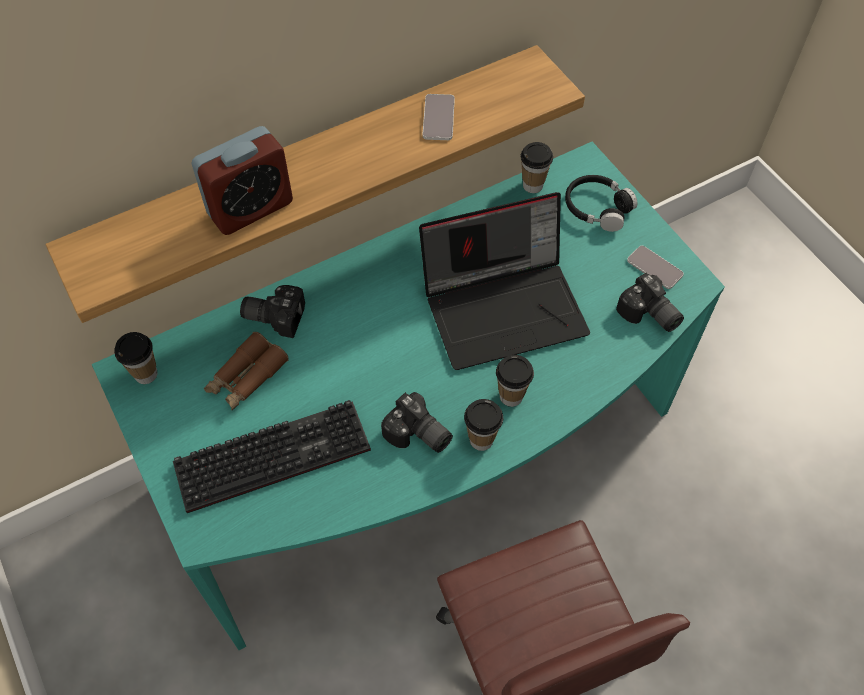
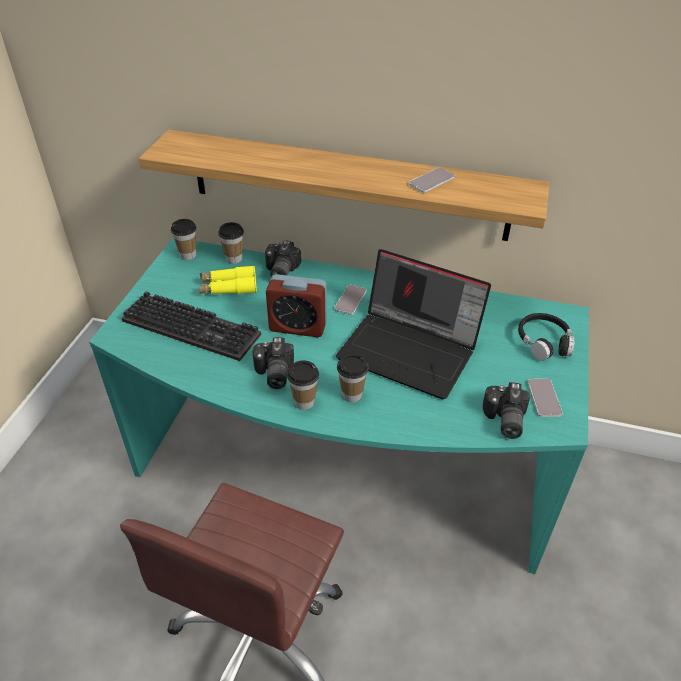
camera: 45 degrees right, 15 degrees down
alarm clock [192,126,293,235] -> alarm clock moved to [266,274,327,337]
brown binoculars [204,332,289,410] -> yellow binoculars [199,265,257,294]
camera [240,285,305,338] -> camera turned 135 degrees counterclockwise [265,240,301,277]
cup [520,142,553,193] -> cup moved to [218,222,244,264]
none -> phone [334,285,367,315]

